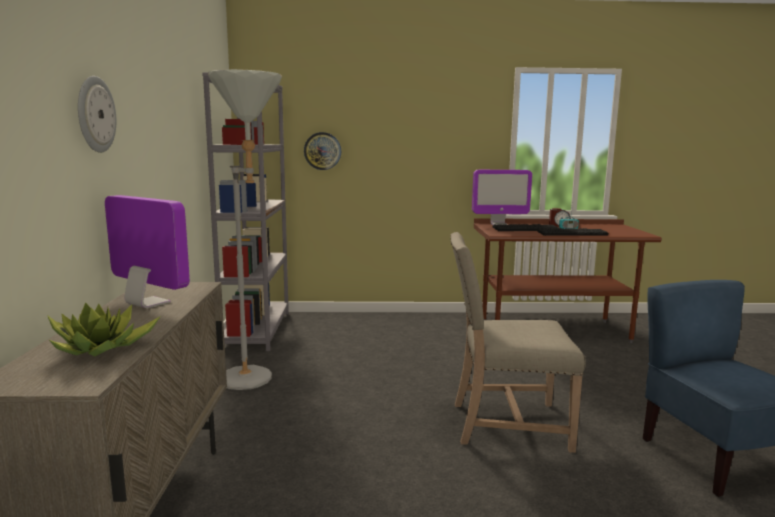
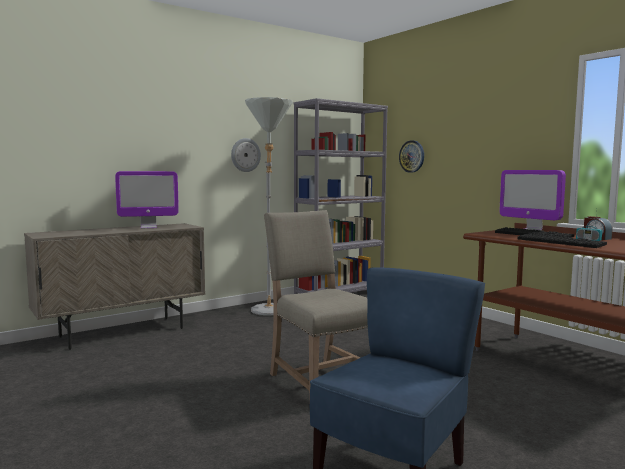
camera: 55 degrees right, 5 degrees down
potted plant [47,302,160,356] -> none
wall clock [78,76,116,153] -> wall clock moved to [231,138,261,172]
monitor [105,195,190,308] -> monitor turned 75 degrees clockwise [115,171,179,229]

